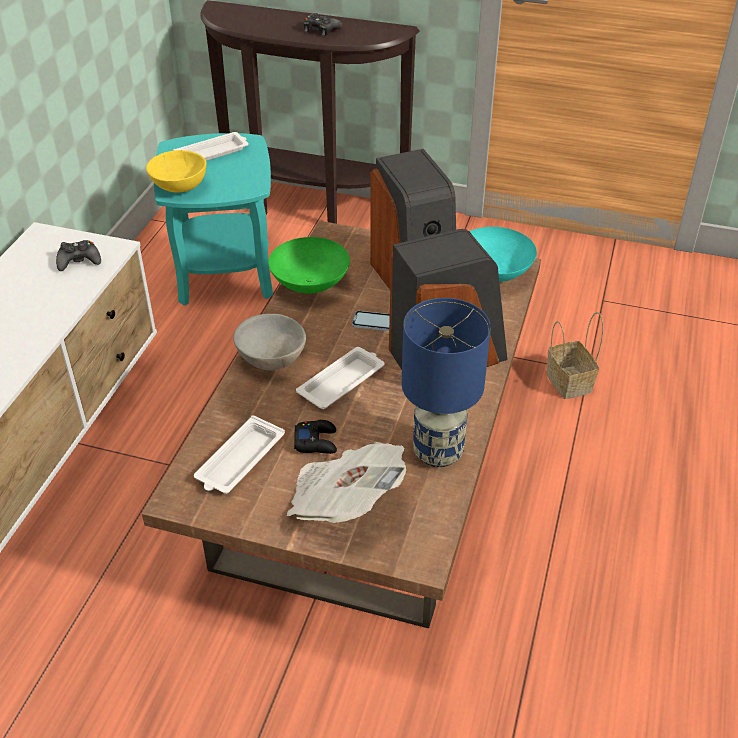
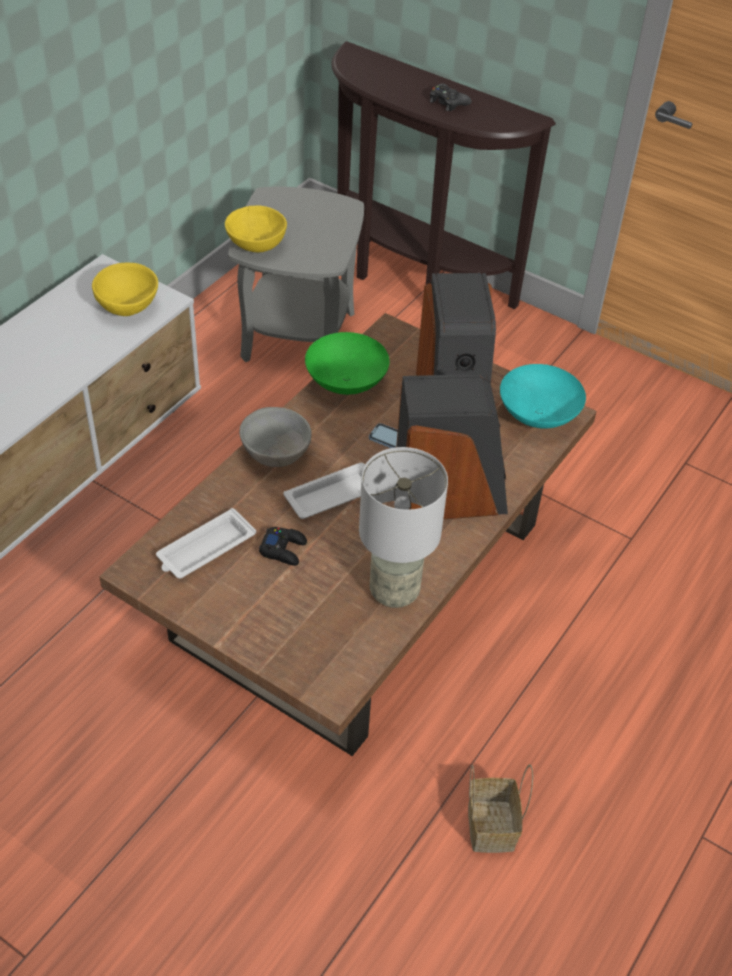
camera: 15 degrees right, 5 degrees up
black game controller [56,240,101,271] -> yellow bowl [92,263,158,316]
turquoise side table [154,133,273,306] -> grey side table [228,187,364,362]
white tray [174,132,249,161] -> none
newspaper [287,442,406,523] -> none
blue table lamp [401,298,491,467] -> grey table lamp [359,447,448,608]
basket [546,312,603,399] -> basket moved to [468,764,533,853]

